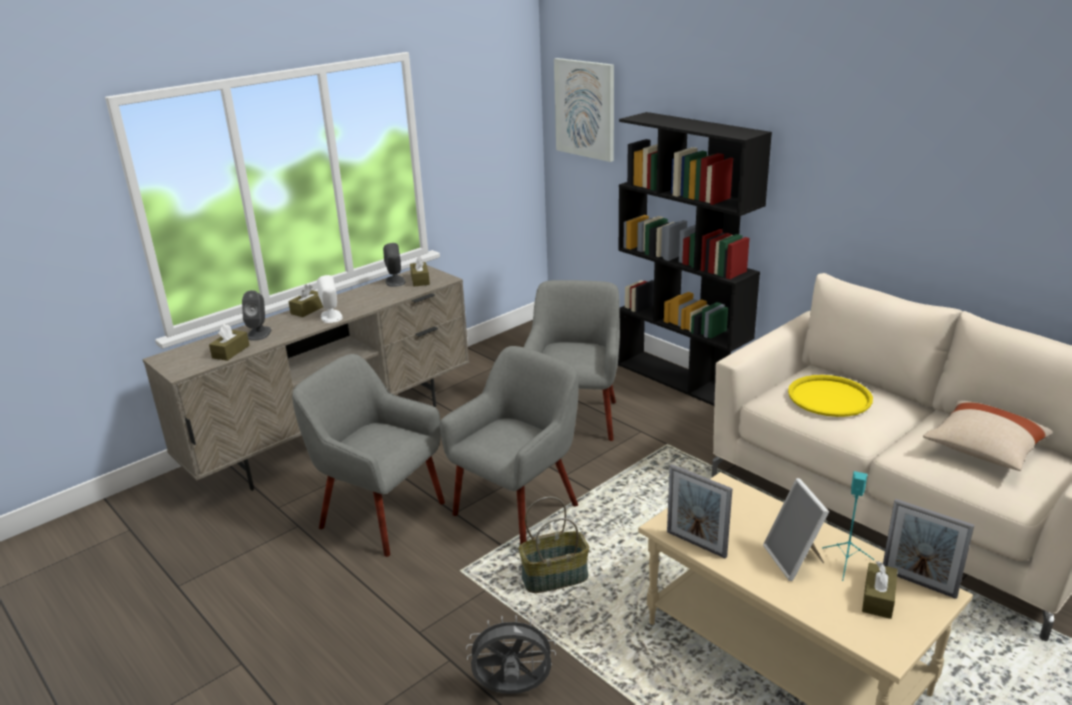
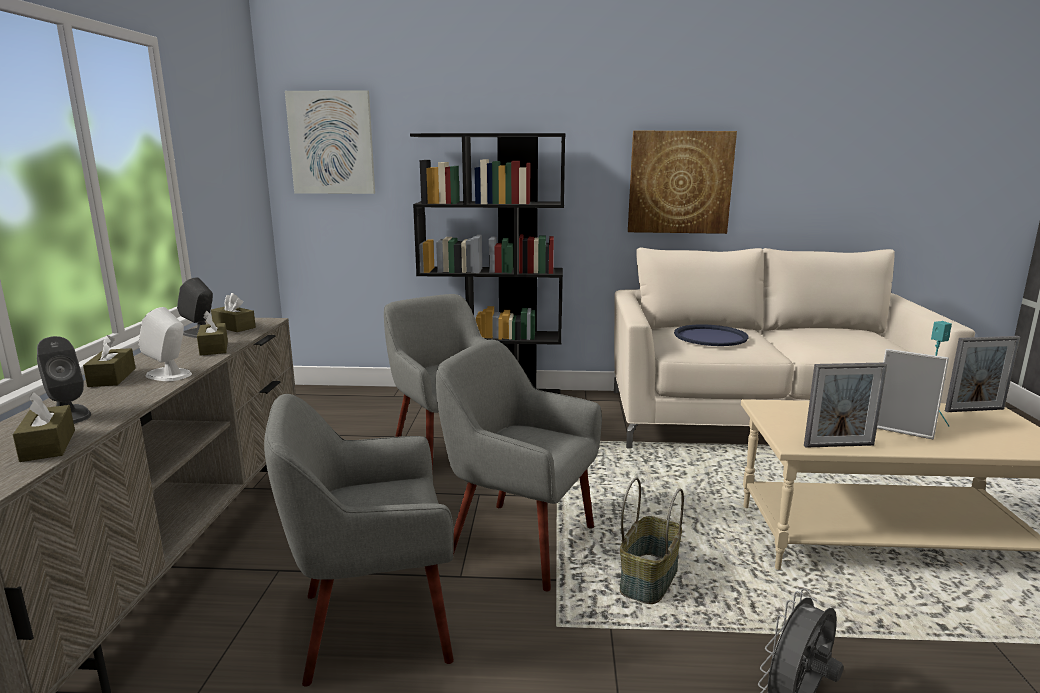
camera: 45 degrees left, 10 degrees down
grey armchair [440,346,579,545] -> grey armchair turned 60 degrees counterclockwise [436,340,602,591]
yellow tray [788,375,873,417] -> blue tray [674,324,748,346]
brown tissue box [862,561,898,619] -> brown tissue box moved to [197,311,228,356]
beige pillow [923,400,1053,471] -> none
none -> picture [628,131,737,234]

